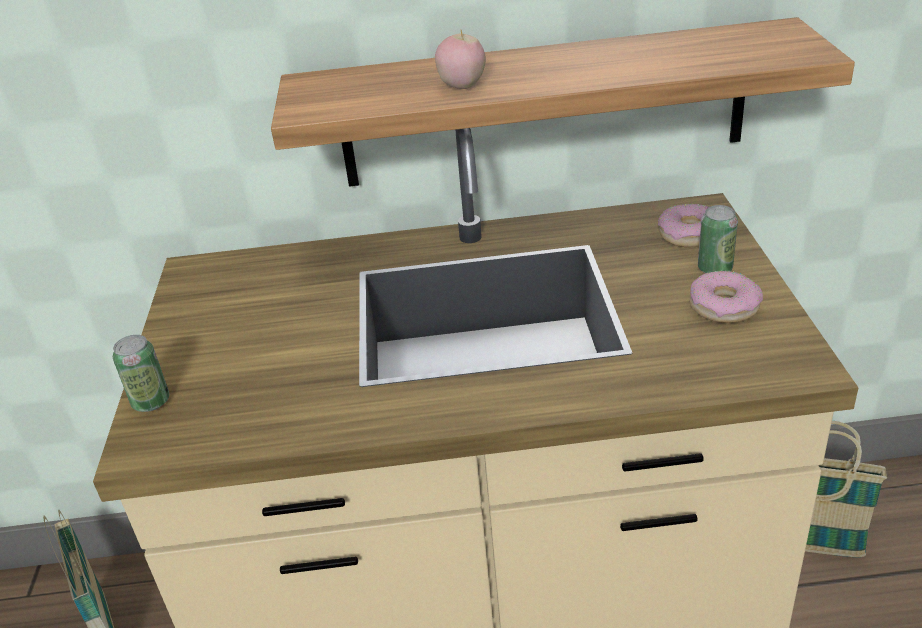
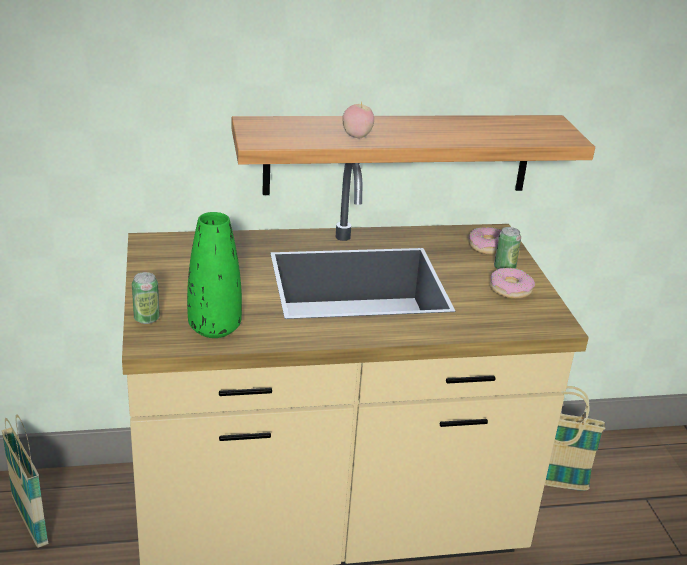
camera: 10 degrees left, 5 degrees down
none -> green vase [187,212,242,338]

